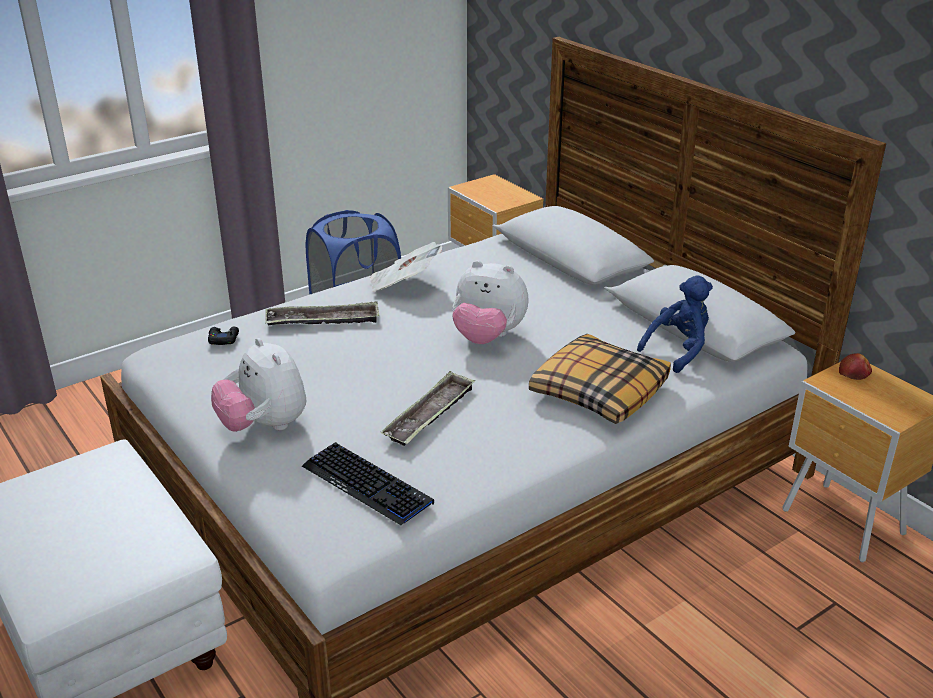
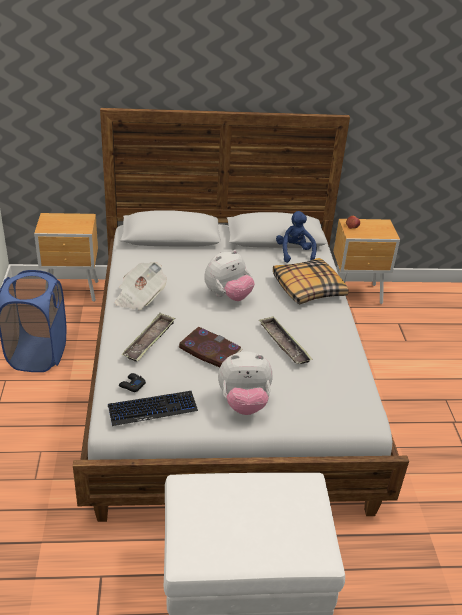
camera: 60 degrees left, 5 degrees up
keyboard [302,442,434,525] -> keyboard moved to [108,391,198,426]
none -> book [179,327,242,367]

